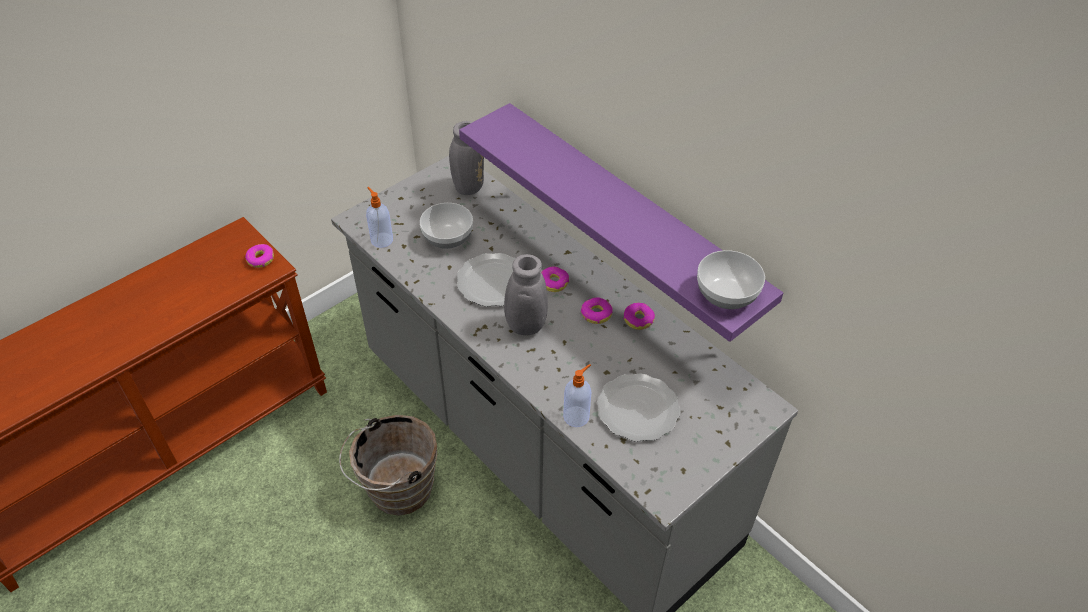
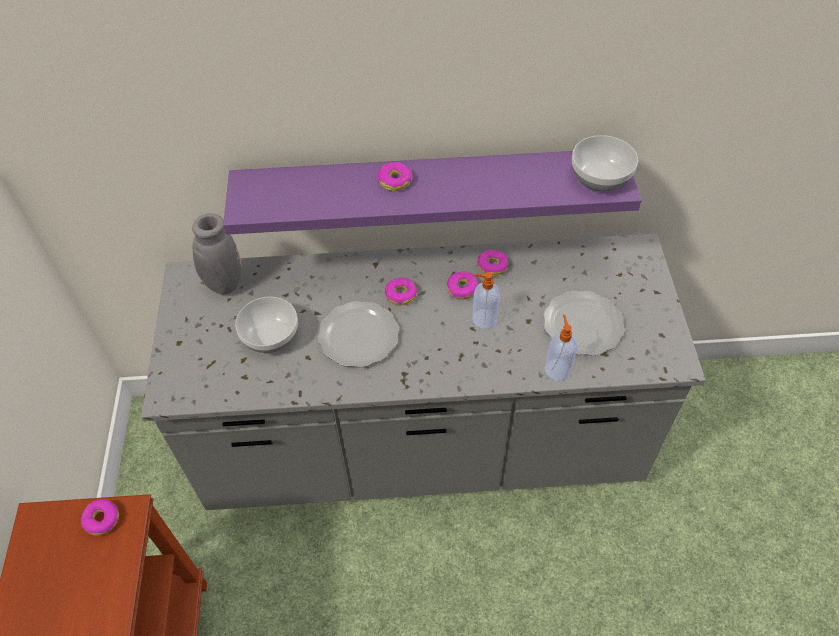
camera: 50 degrees left, 5 degrees up
brown bucket [339,415,437,516] -> none
soap dispenser [366,187,393,248] -> soap dispenser moved to [472,272,500,329]
grey vase [481,254,548,335] -> none
none -> donut [378,162,412,191]

